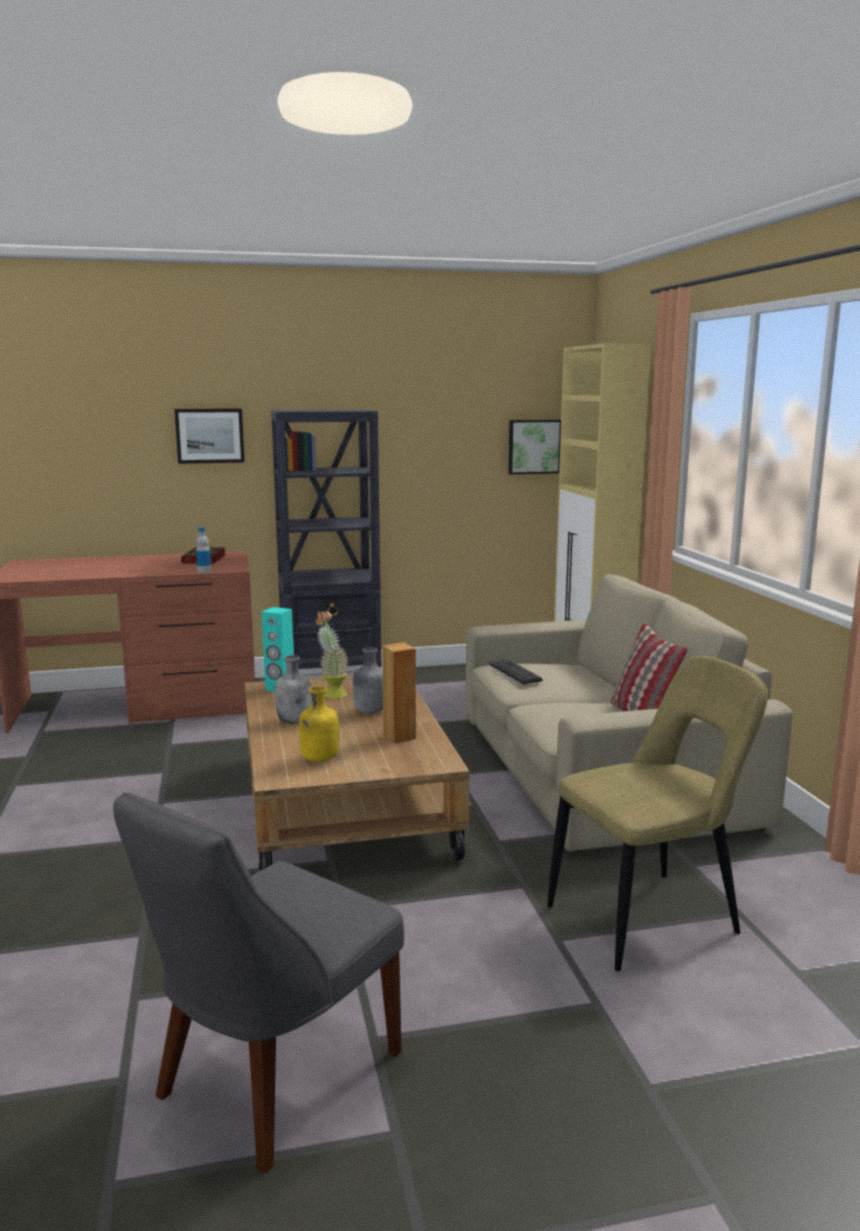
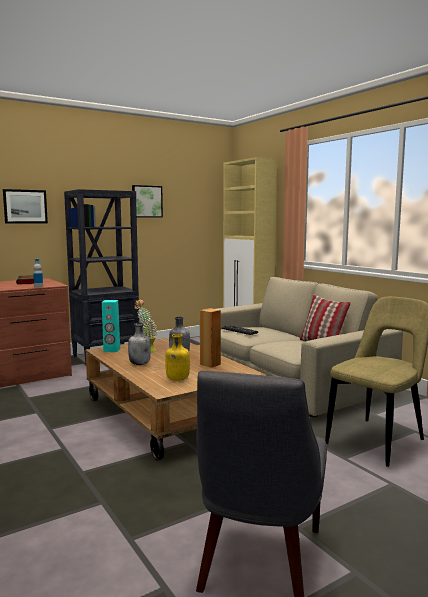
camera: 20 degrees left, 5 degrees down
picture [508,420,561,474] -> picture moved to [132,185,163,218]

